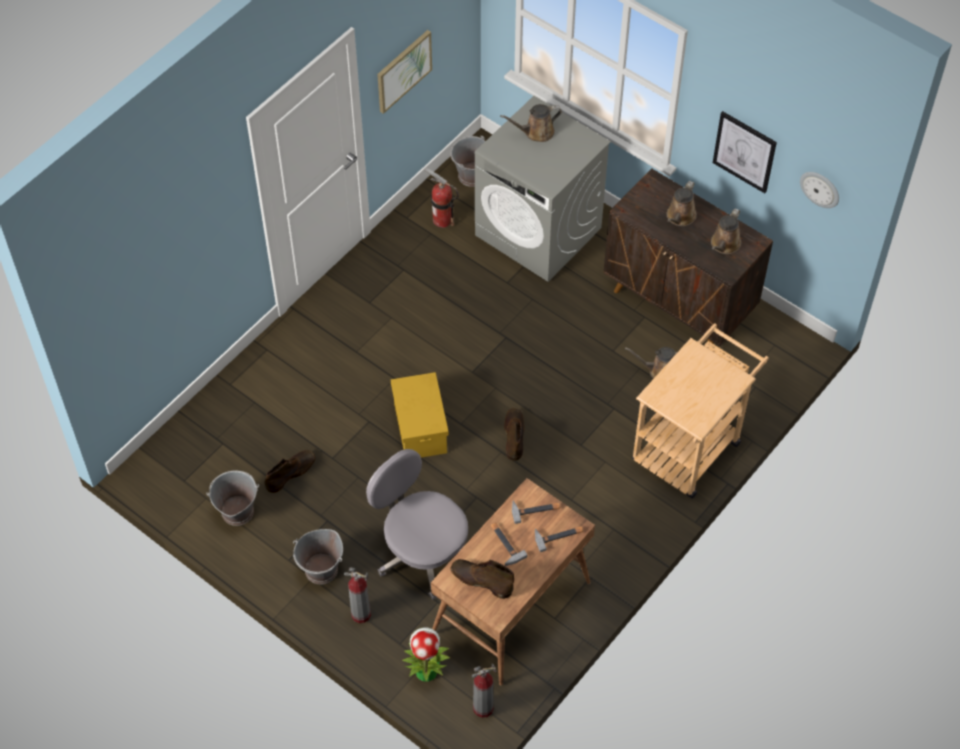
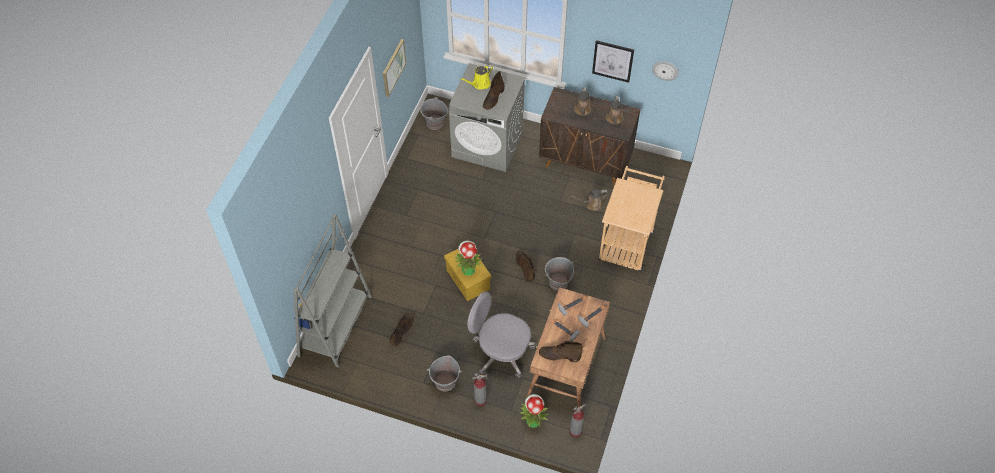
camera: 20 degrees left, 0 degrees up
grey bucket [206,471,259,526] -> grey bucket moved to [545,257,574,291]
fire extinguisher [424,167,459,228] -> none
brown watering can [500,104,562,142] -> yellow watering can [460,64,493,90]
none -> grey bookcase [294,214,372,367]
none -> potted plant [455,241,482,276]
none -> brown boot [483,71,505,110]

